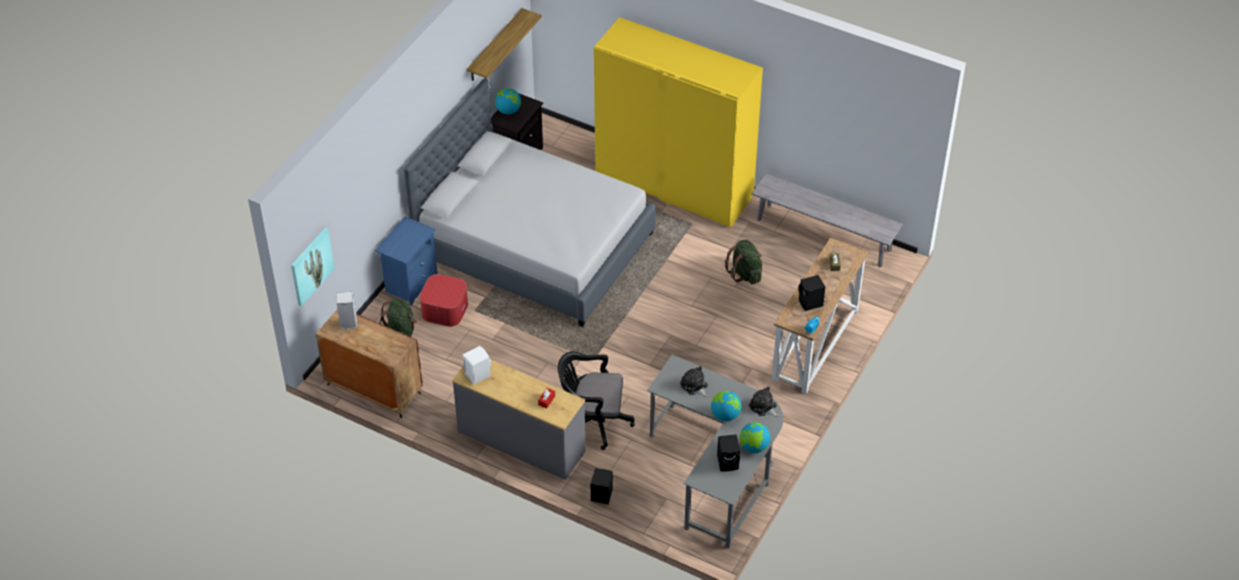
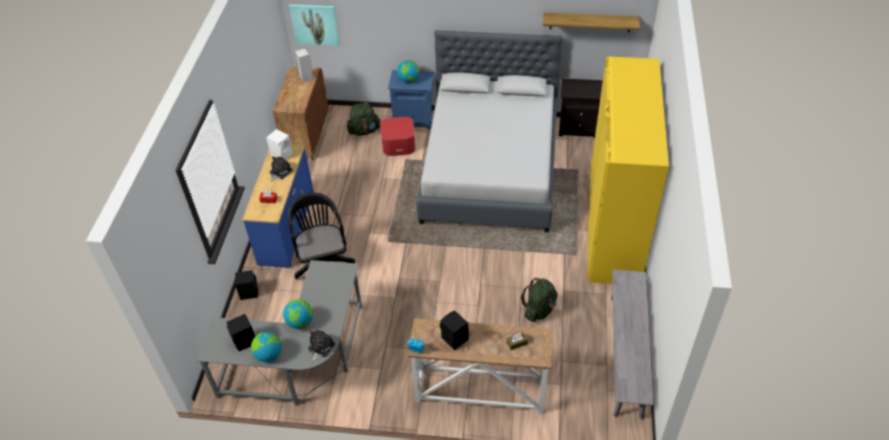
camera: 70 degrees right, 0 degrees up
grey dresser [452,359,586,480] -> blue dresser [242,144,314,268]
globe [495,88,521,114] -> globe moved to [397,60,419,83]
plush toy [680,366,708,397] -> plush toy moved to [270,157,293,182]

